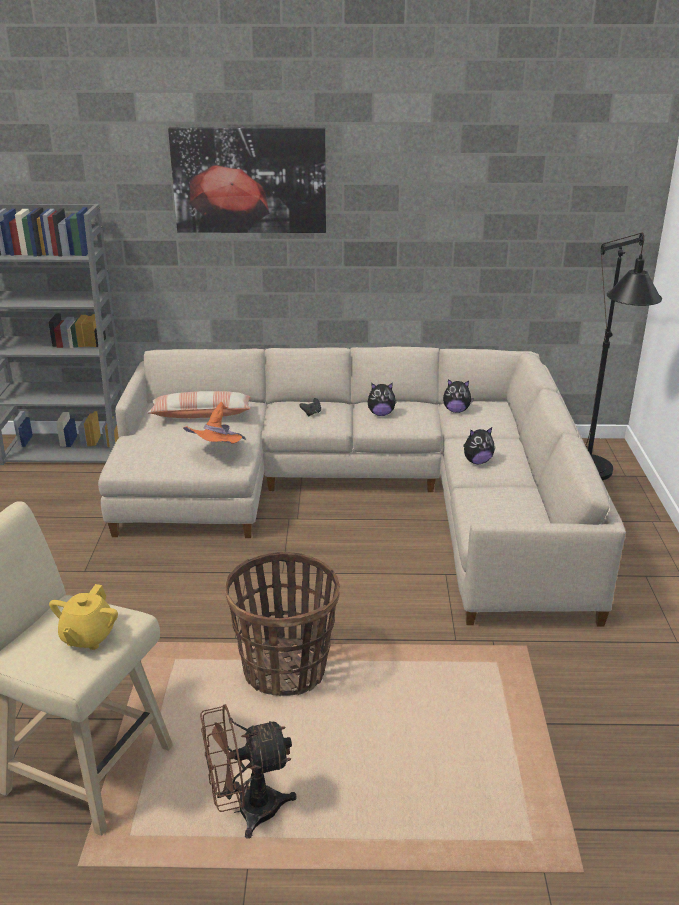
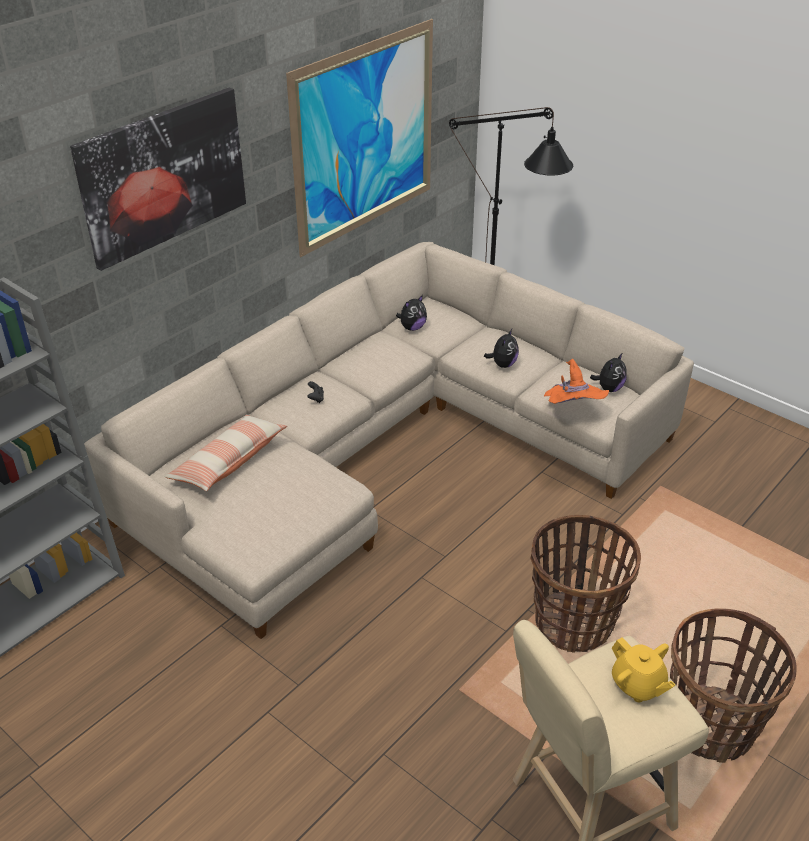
camera: 50 degrees left, 10 degrees up
orange hat [183,402,246,443] -> orange hat moved to [544,359,609,404]
brown fan [200,704,297,839] -> basket [670,608,797,763]
plush toy [367,383,397,416] -> plush toy moved to [590,353,627,392]
none -> picture [286,19,433,257]

